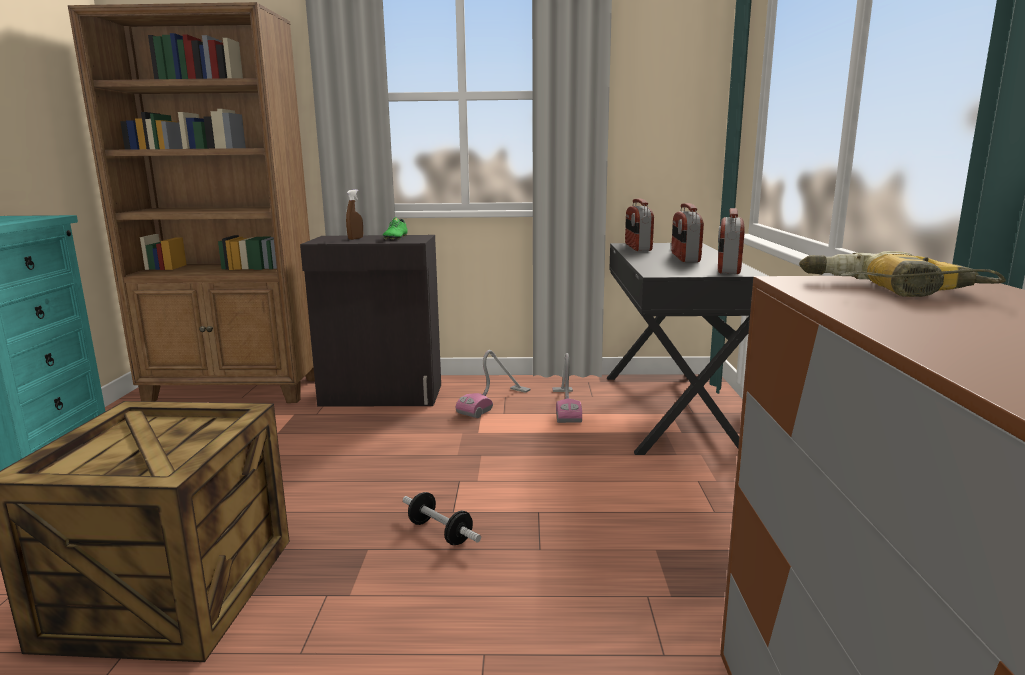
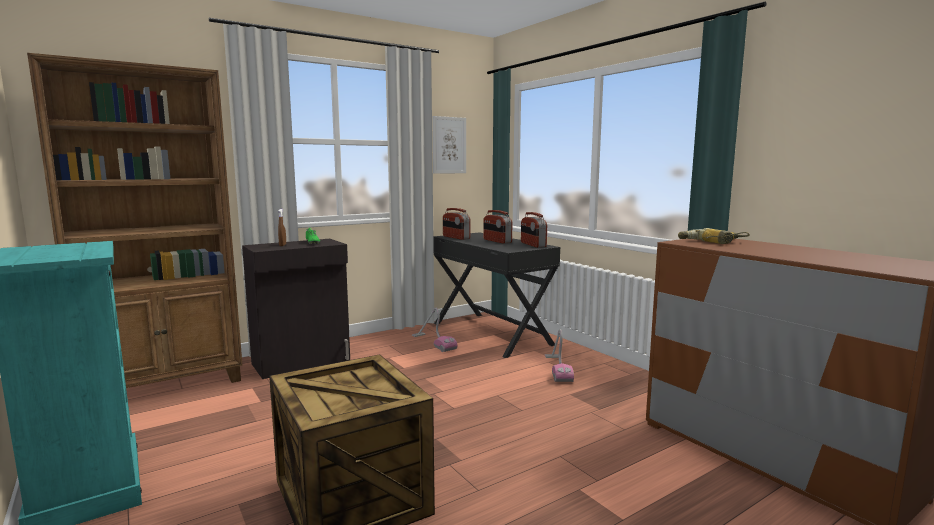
camera: 35 degrees left, 5 degrees down
dumbbell [403,492,481,545] -> none
vacuum cleaner [456,350,530,418] -> vacuum cleaner moved to [545,329,574,382]
none -> picture [432,116,466,174]

